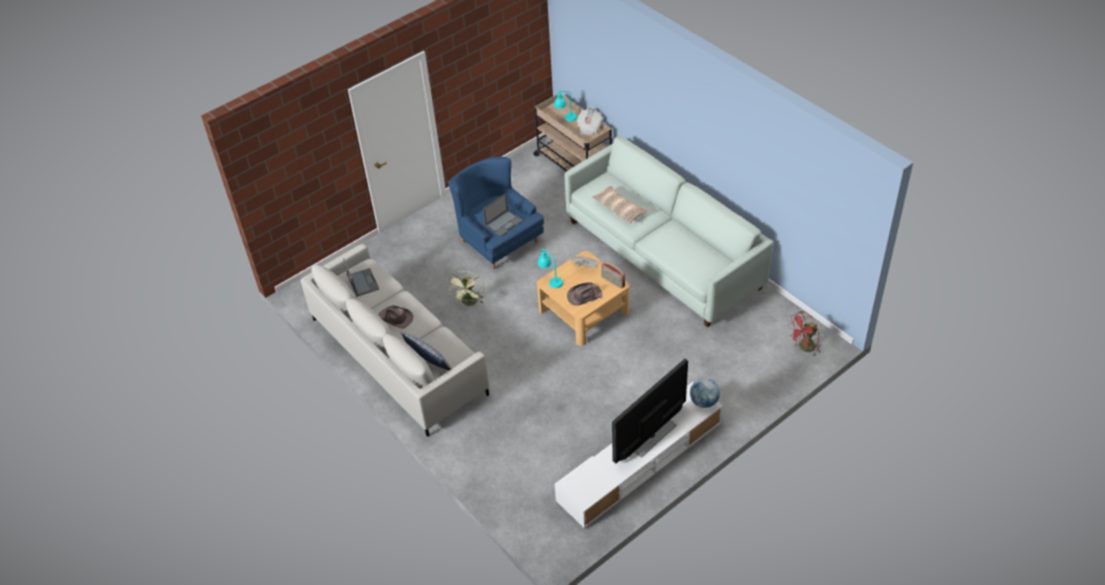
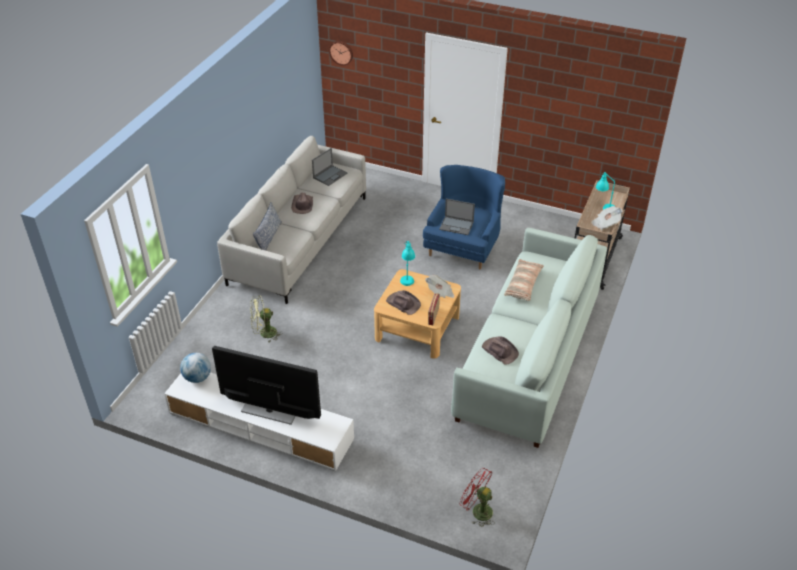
camera: 60 degrees right, 5 degrees down
green fan [448,271,484,306] -> green fan moved to [250,295,283,343]
globe [690,378,720,408] -> globe moved to [180,353,211,383]
none -> wall clock [329,41,353,66]
none -> brown hat [482,336,519,365]

